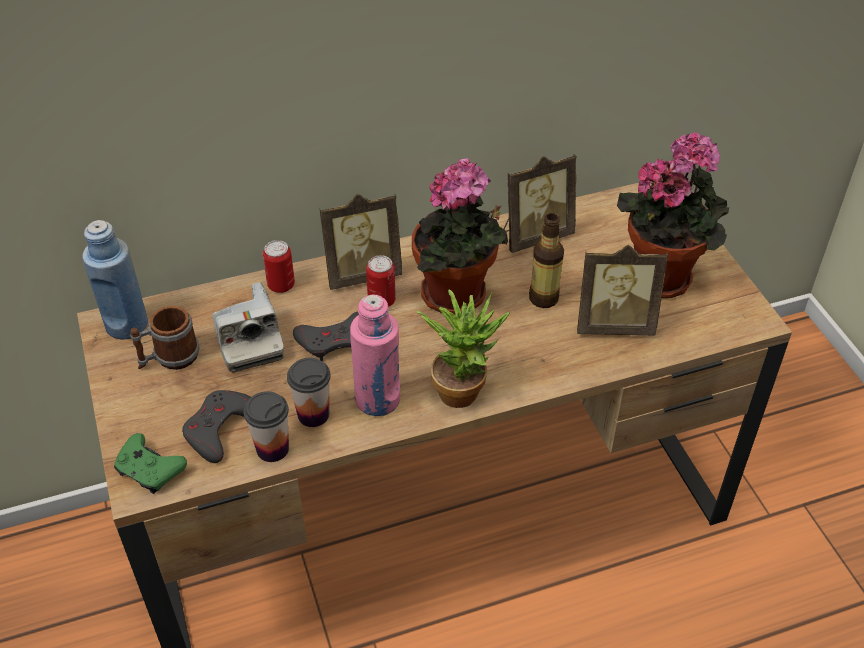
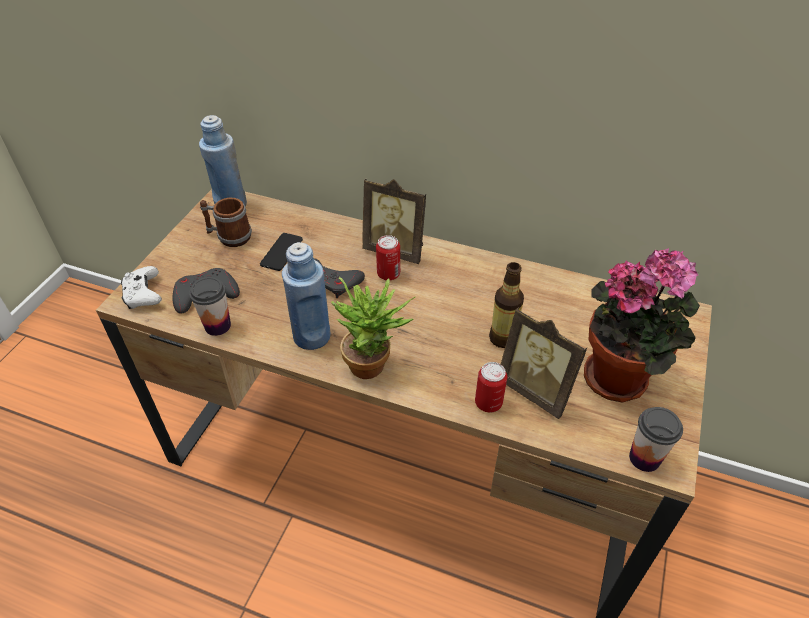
camera: 40 degrees right, 0 degrees up
green game controller [114,433,187,494] -> white game controller [121,266,162,309]
camera [212,282,284,373] -> phone [260,233,303,271]
can [263,240,295,293] -> can moved to [475,362,507,413]
cup [287,358,331,427] -> cup moved to [629,407,683,472]
pink bottle [350,294,400,416] -> blue bottle [282,242,331,350]
potted plant [412,158,508,314] -> none
picture frame [503,154,577,253] -> none

